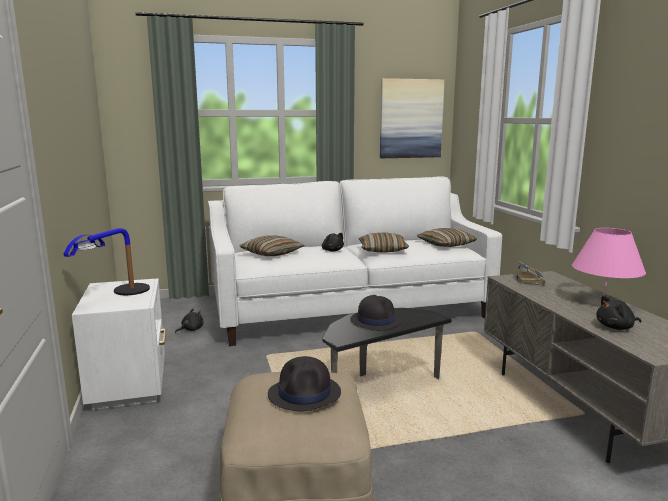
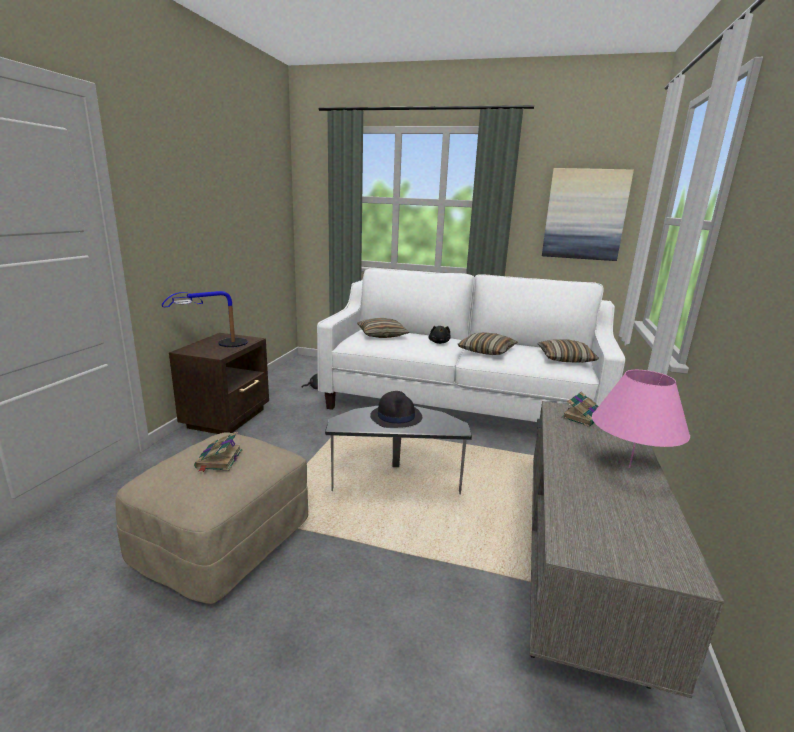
camera: 30 degrees right, 5 degrees up
white nightstand [72,278,166,410] -> brown nightstand [169,333,269,434]
black hat [268,356,341,411] -> book [194,431,242,472]
black plush toy [596,295,641,330] -> none

